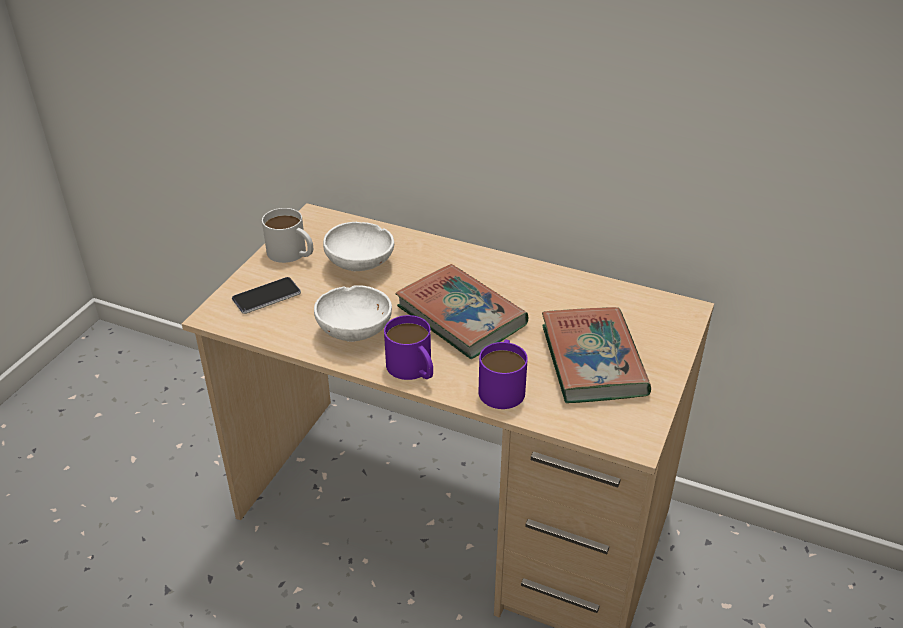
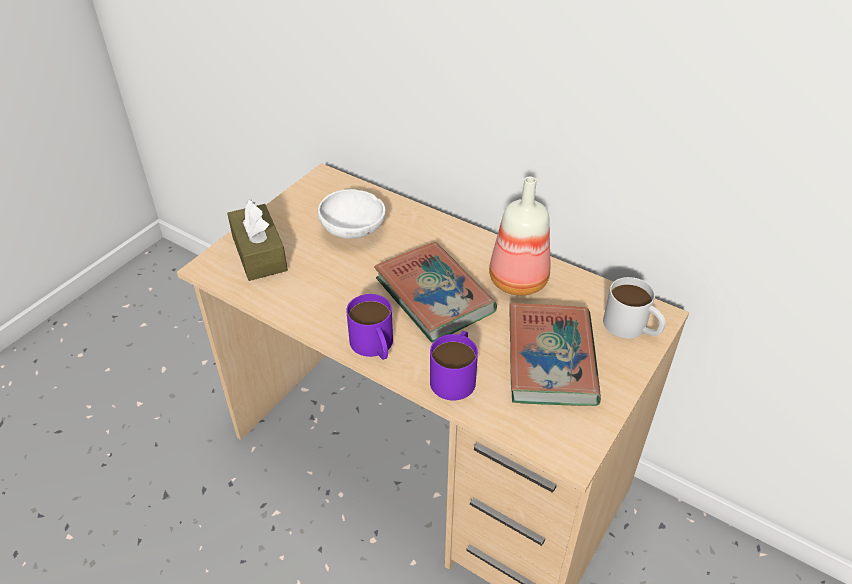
camera: 10 degrees right, 5 degrees up
phone [232,277,301,314] -> brown tissue box [227,199,288,281]
white mug [262,208,313,263] -> white mug moved to [603,277,666,338]
white bowl [314,285,392,342] -> none
none -> bottle [489,177,550,295]

